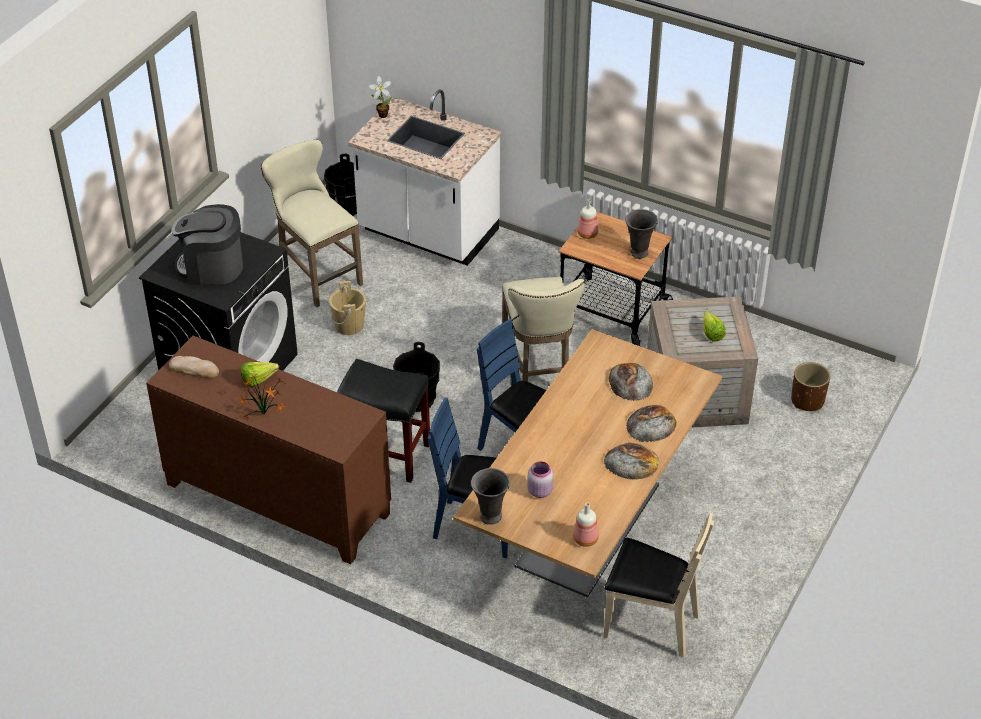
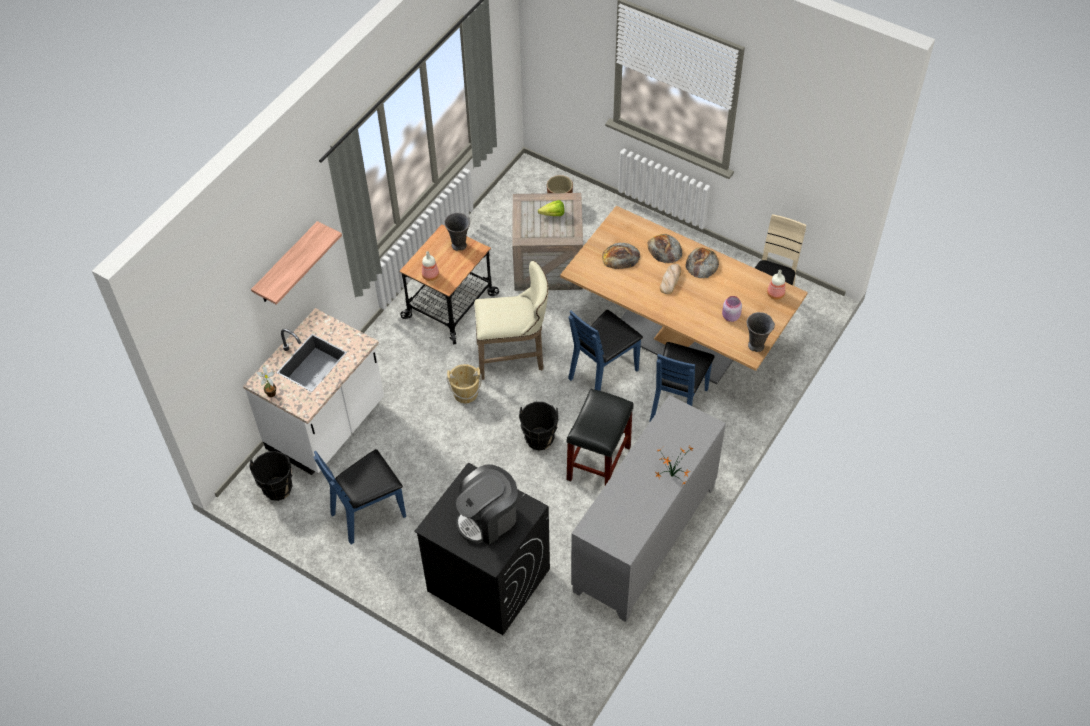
camera: 85 degrees left, 10 degrees up
brown cabinet [146,335,391,564] -> grey cabinet [571,395,726,622]
bread [169,356,219,378] -> bread moved to [660,264,681,294]
coffee machine [171,204,243,285] -> coffee machine turned 45 degrees clockwise [456,464,518,545]
lettuce [241,362,279,387] -> none
beige stool [261,139,363,307] -> blue chair [313,449,406,544]
beige bucket [329,281,366,335] -> beige bucket moved to [447,364,482,403]
none -> shelf [251,221,342,305]

